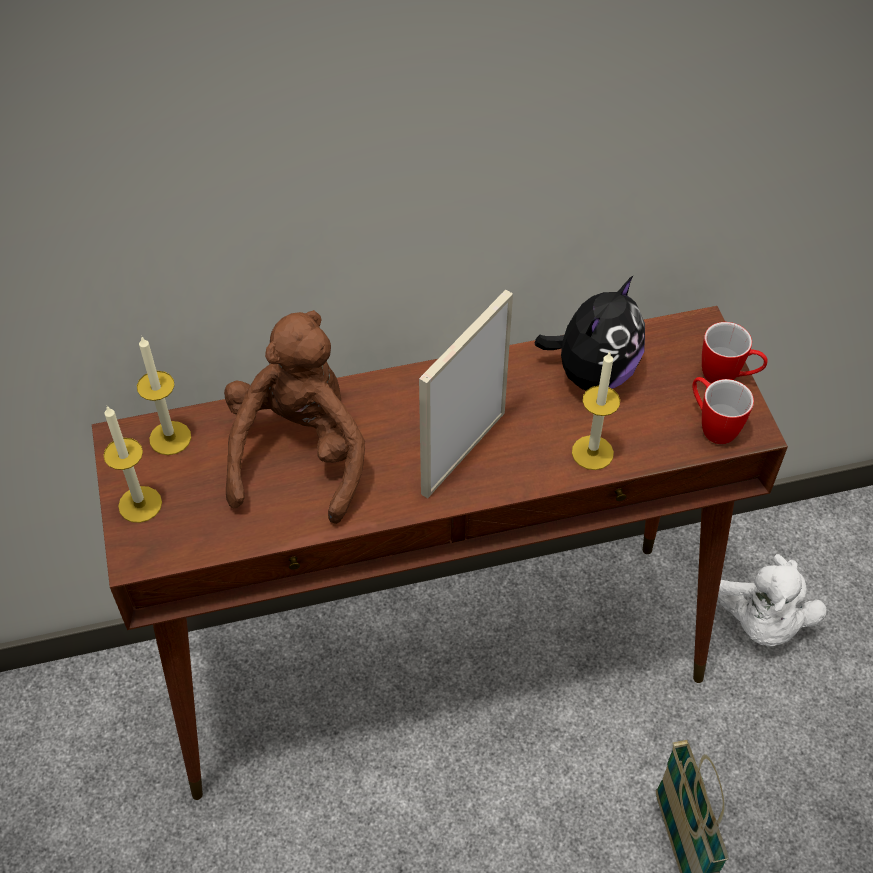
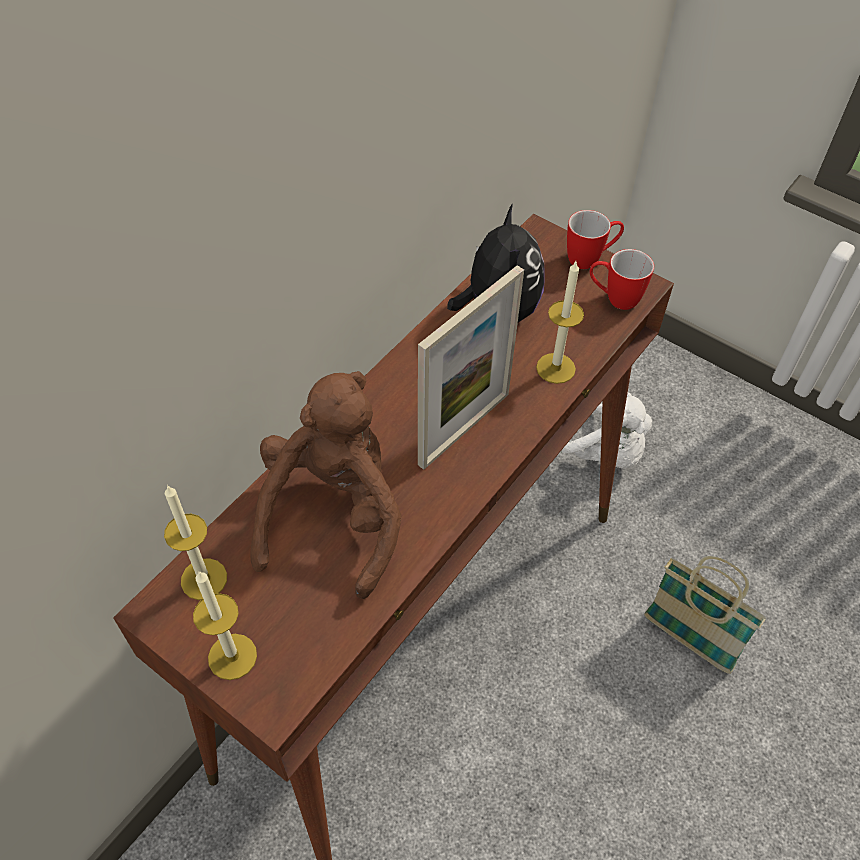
camera: 40 degrees left, 0 degrees up
brown plush toy [224,310,365,524] -> brown plush toy turned 45 degrees clockwise [250,371,401,599]
picture frame [419,290,513,498] -> picture frame turned 135 degrees counterclockwise [418,265,524,470]

